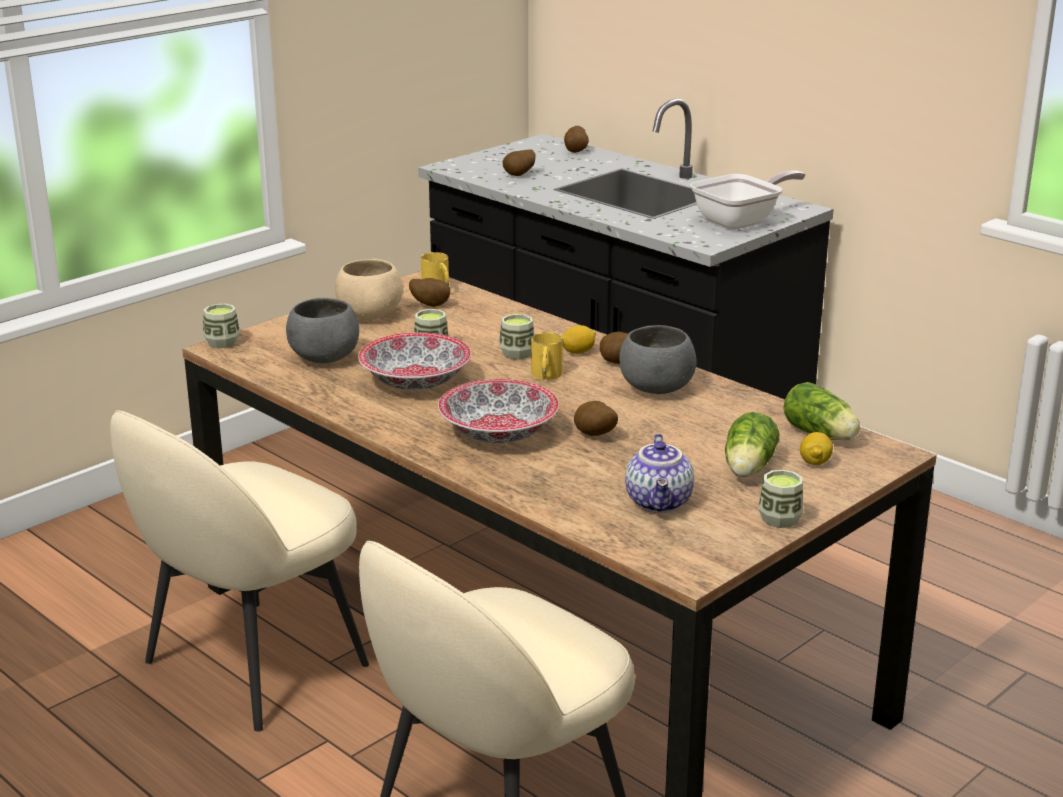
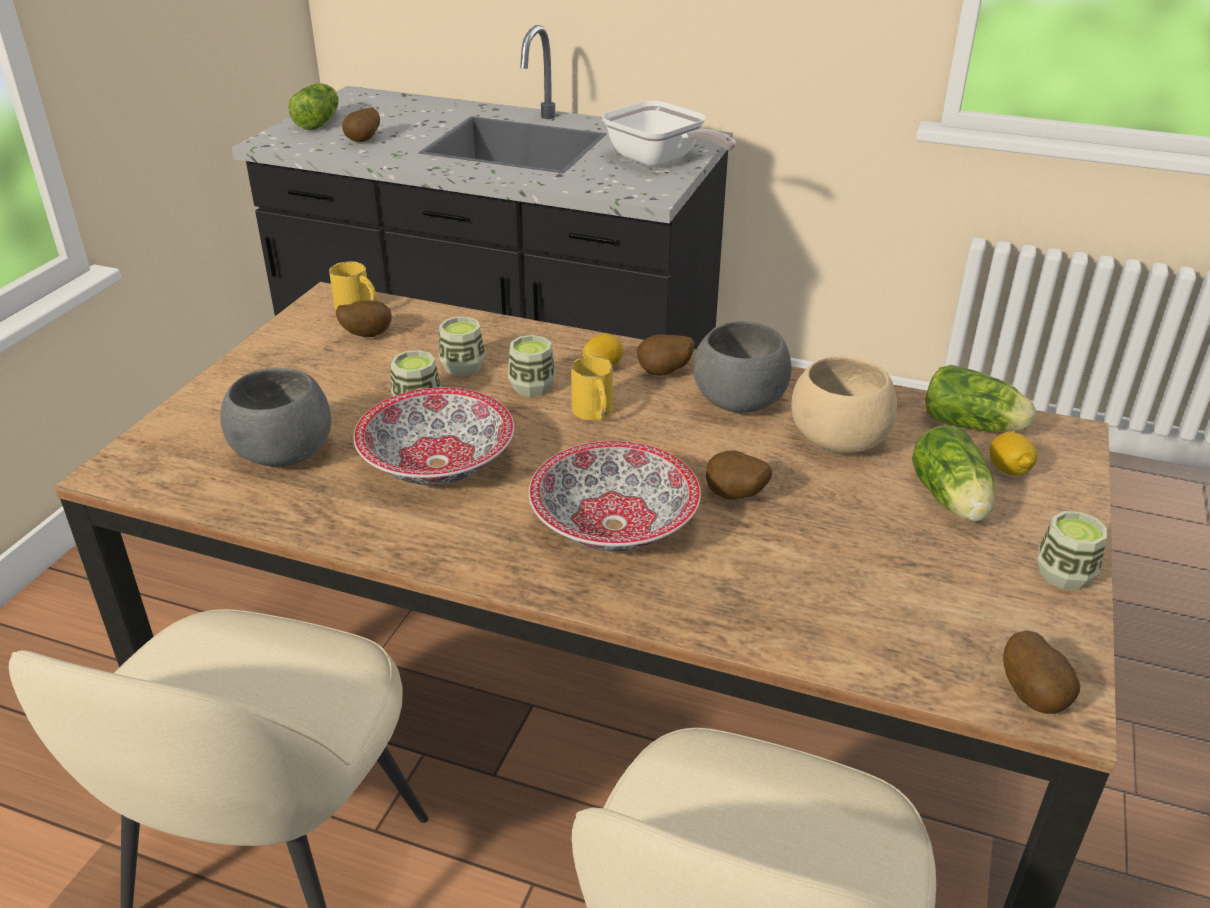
camera: 25 degrees left, 10 degrees up
cup [203,304,240,348] -> cup moved to [439,316,485,376]
beige bowl [335,259,403,320] -> beige bowl moved to [791,356,897,453]
potato [564,126,589,153] -> potato moved to [1003,630,1080,714]
teapot [625,433,694,513] -> none
frying pan [690,170,806,230] -> frying pan turned 105 degrees clockwise [602,100,736,167]
none -> lettuce [288,83,339,130]

